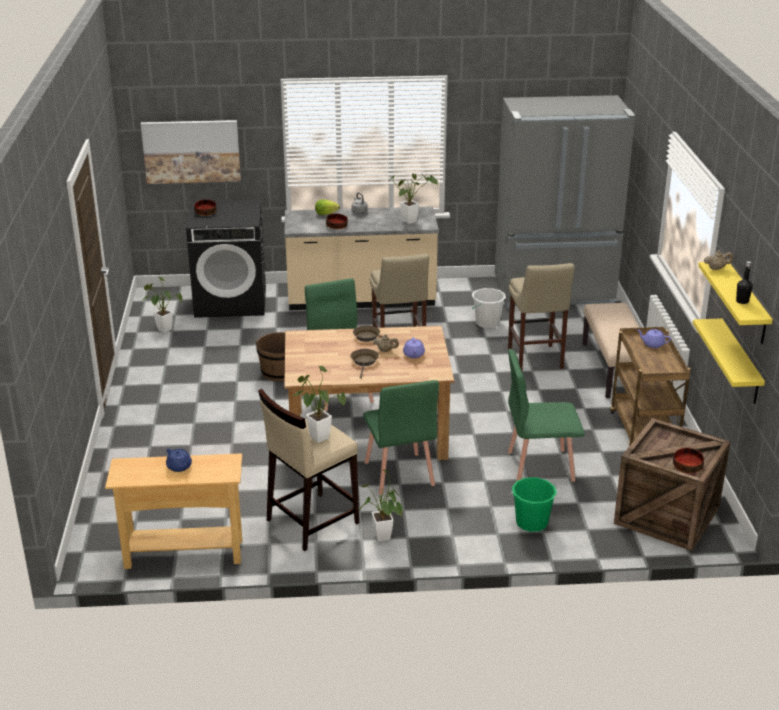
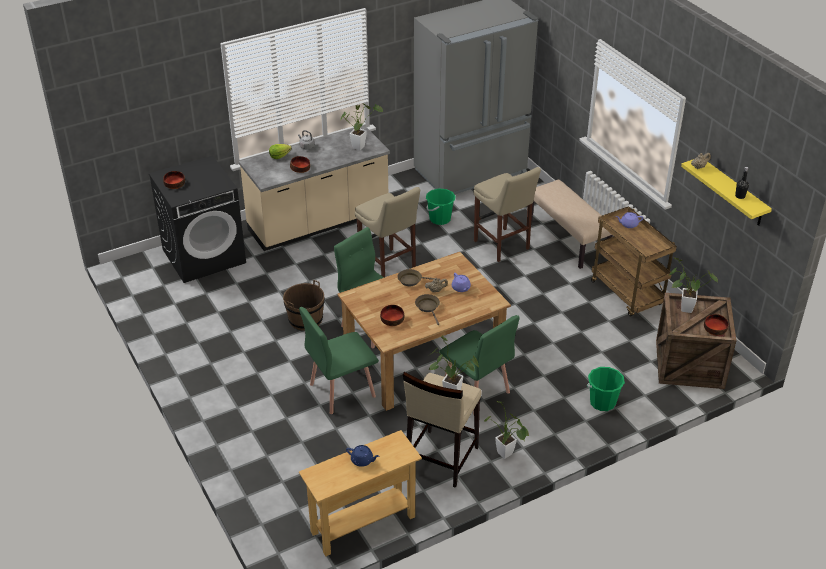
camera: 25 degrees left, 10 degrees up
picture [141,120,241,184] -> none
potted plant [141,276,183,333] -> potted plant moved to [668,257,718,313]
white bucket [472,288,506,328] -> green bucket [426,188,456,225]
green chair [508,349,585,482] -> green chair moved to [299,307,379,414]
yellow shelf [693,318,765,404] -> none
none -> bowl [380,305,405,326]

